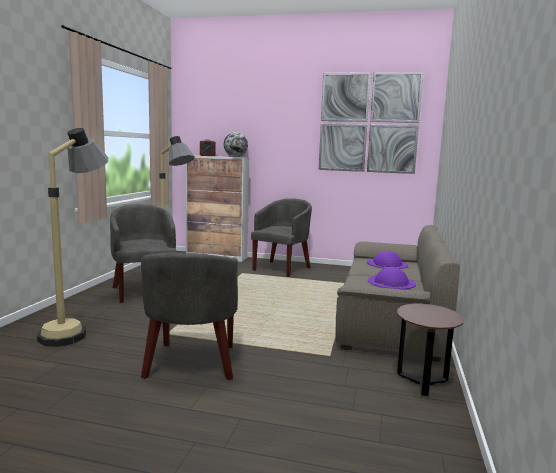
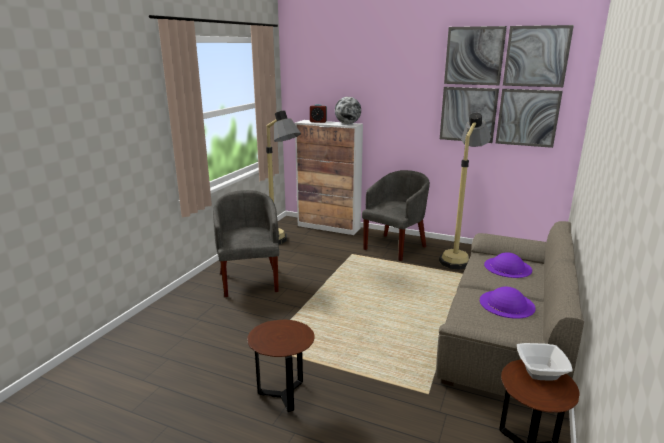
camera: 10 degrees right, 10 degrees up
floor lamp [37,128,108,347] -> floor lamp moved to [439,113,491,270]
grey armchair [141,253,238,380] -> brown side table [247,320,315,412]
none -> bowl [517,343,573,381]

